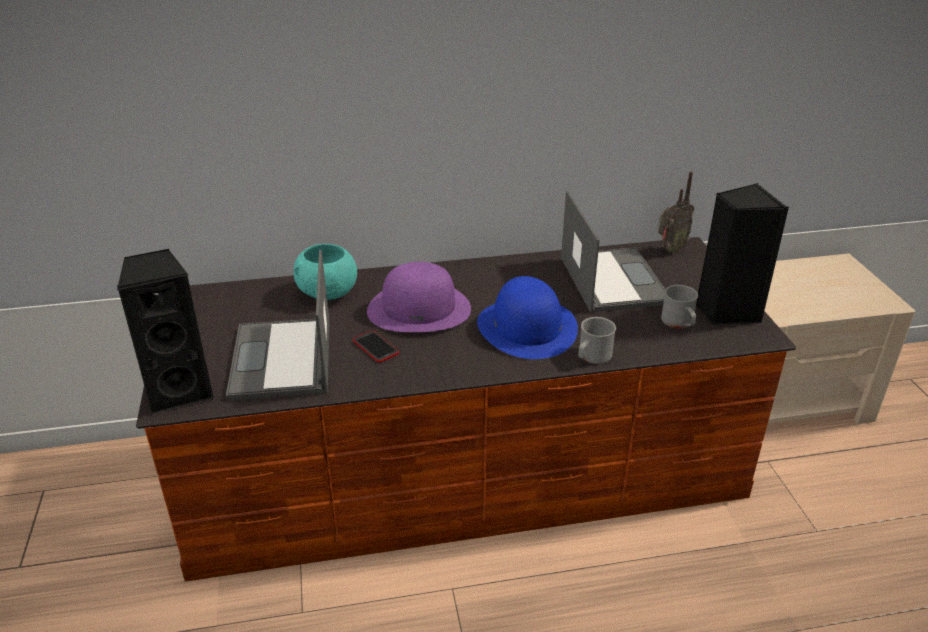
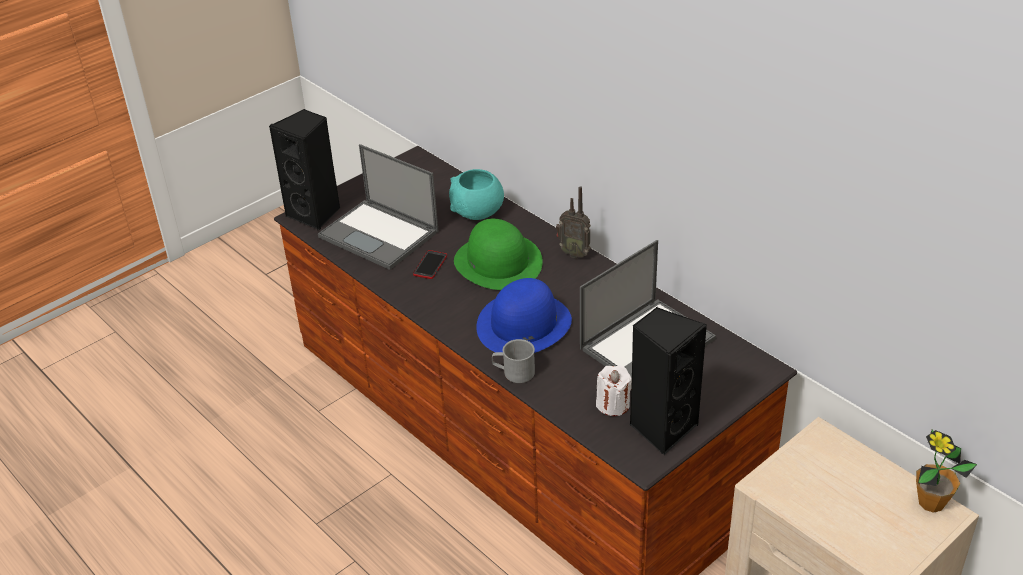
camera: 60 degrees right, 5 degrees up
laptop [226,250,330,401] -> laptop turned 105 degrees counterclockwise [318,144,439,270]
purple hat [367,262,471,332] -> green hat [454,219,543,290]
radio [658,171,694,253] -> radio moved to [556,186,591,259]
grey mug [661,285,698,329] -> white candle [596,365,632,416]
none -> potted plant [916,429,977,513]

